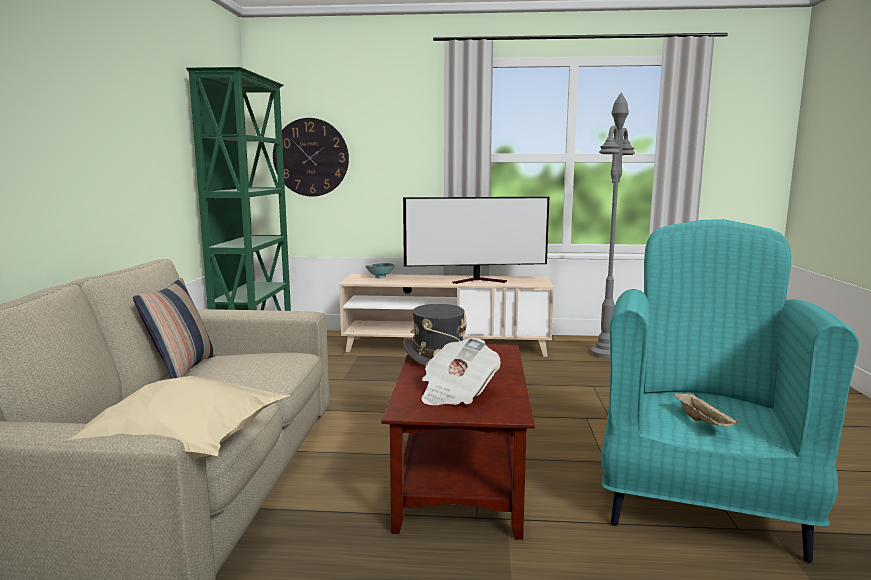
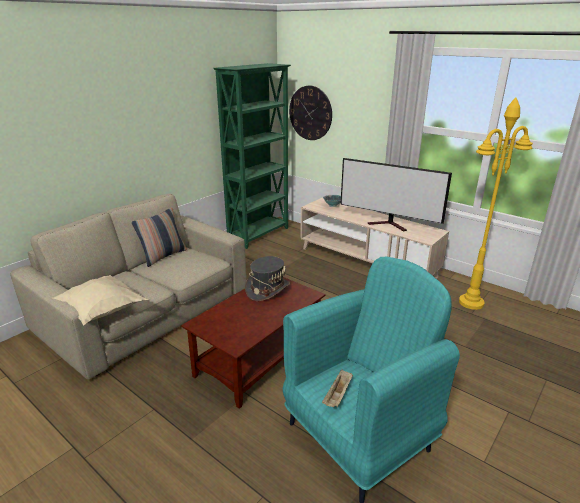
camera: 35 degrees right, 15 degrees up
newspaper [421,338,501,405] -> none
grey floor lamp [590,92,635,359] -> yellow floor lamp [459,97,533,310]

